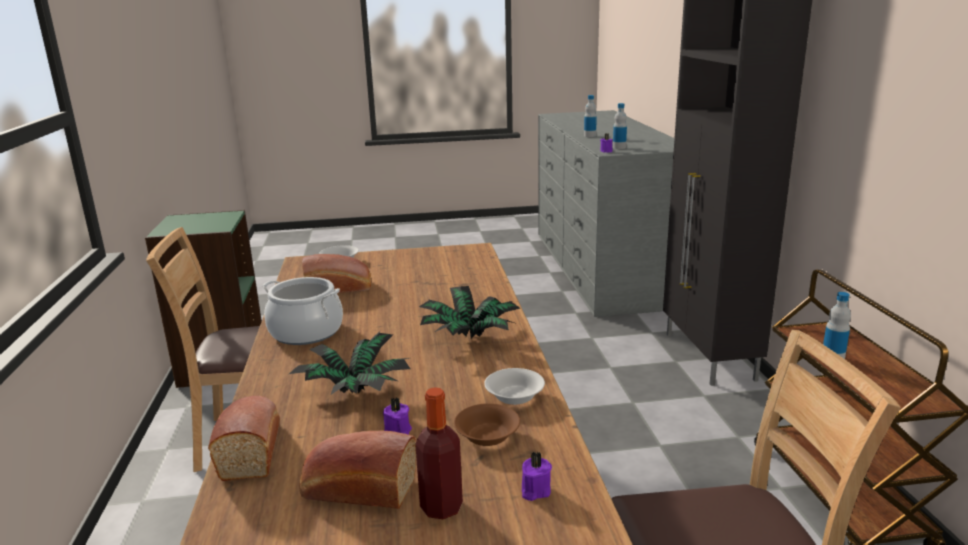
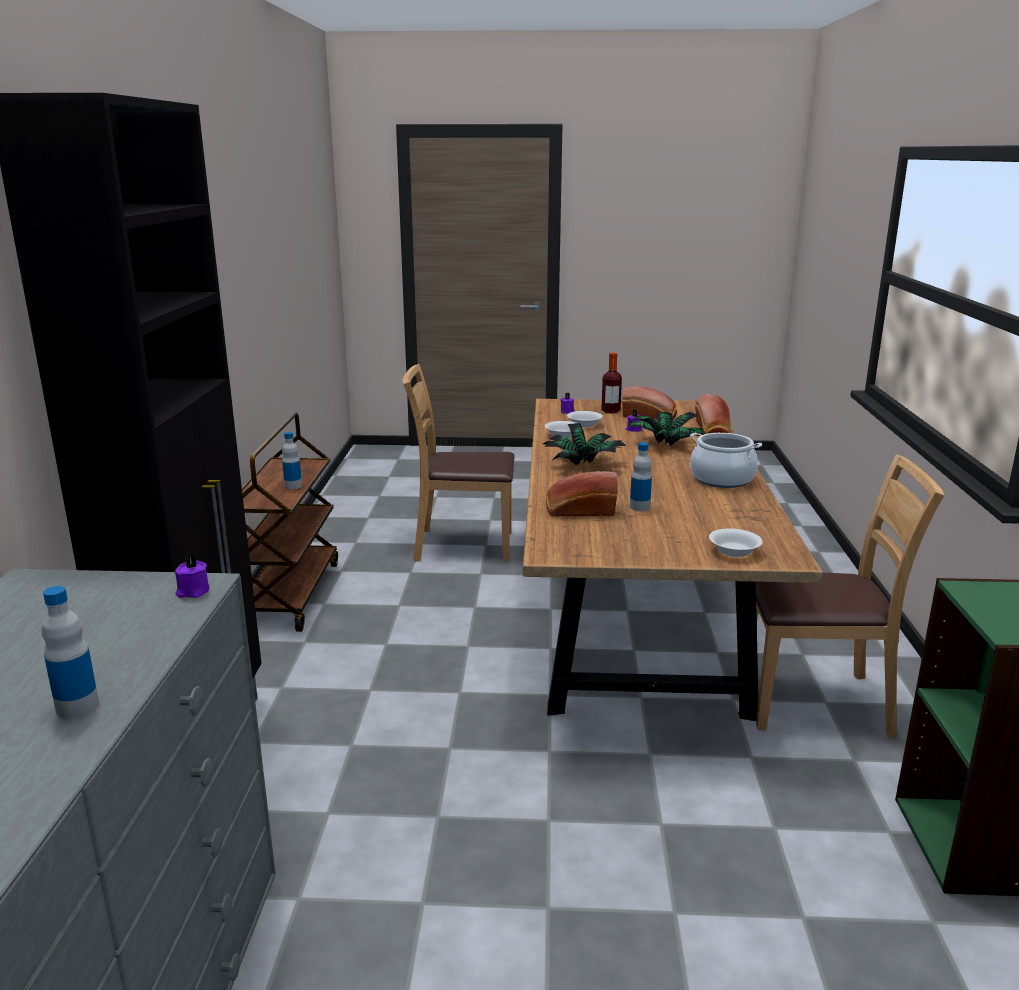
camera: 170 degrees left, 0 degrees up
bread [302,254,371,293] -> bread moved to [546,471,618,517]
brown bowl [454,403,520,446] -> white bowl [567,411,603,428]
bottle [613,103,627,149] -> bottle moved to [630,442,652,511]

